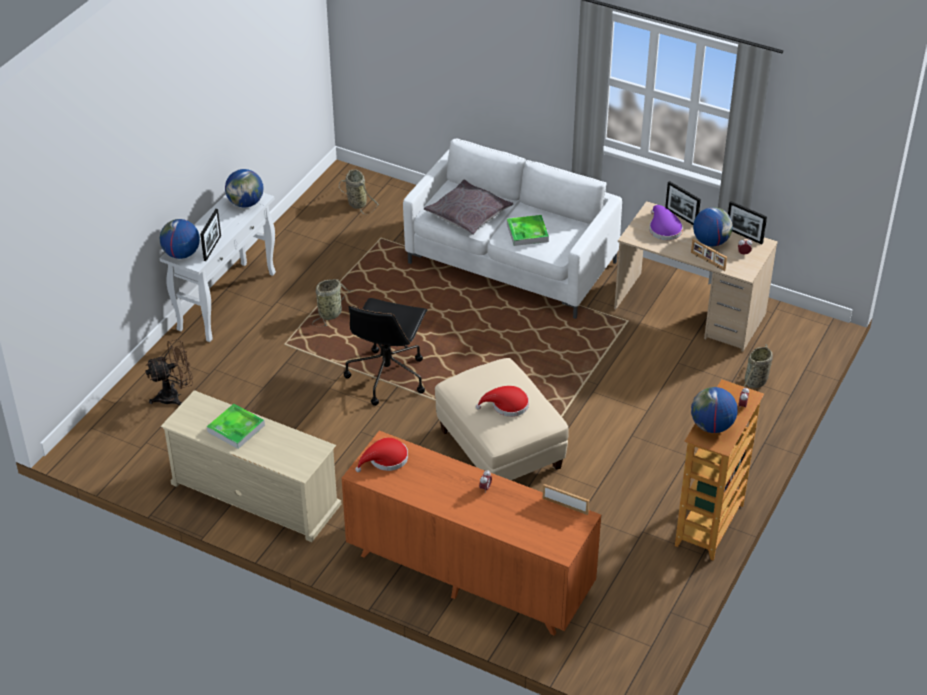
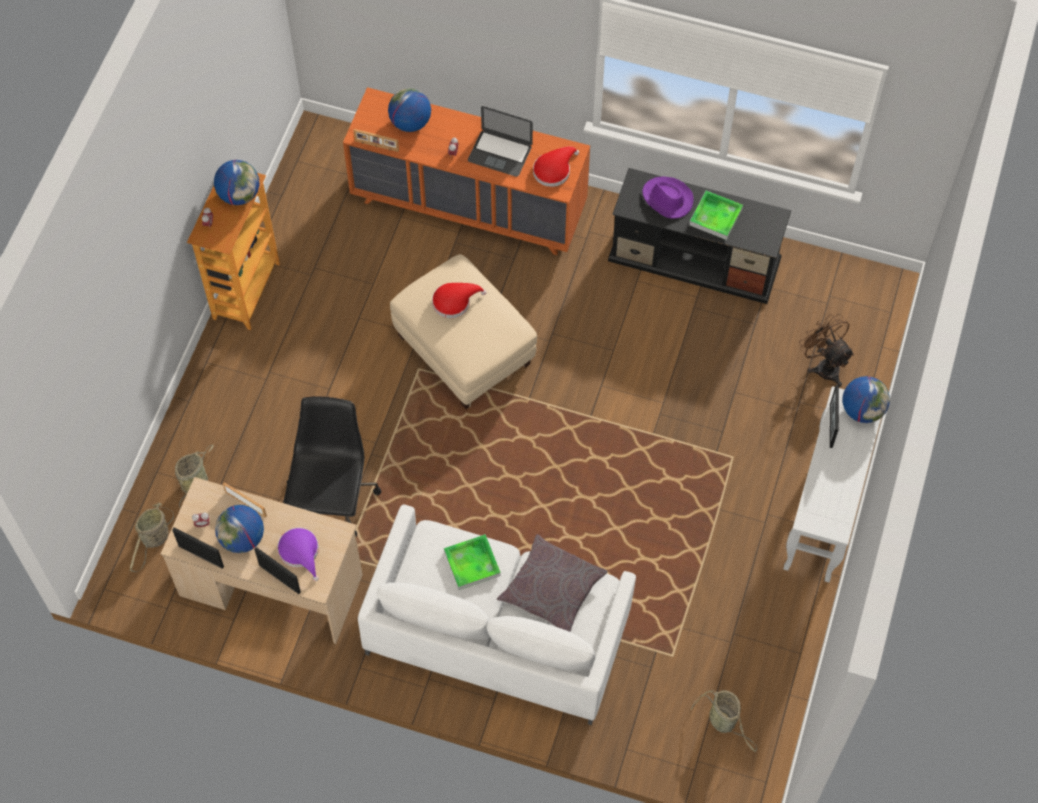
camera: 170 degrees right, 20 degrees up
brown fan [145,339,193,406] -> brown fan turned 90 degrees clockwise [799,314,854,387]
beige tv stand [160,390,341,542] -> black tv stand [608,168,791,304]
globe [225,169,264,208] -> globe moved to [388,88,431,132]
basket [312,279,353,326] -> basket moved to [130,502,174,572]
black office chair [344,298,427,406] -> black office chair moved to [283,396,381,536]
none -> laptop [468,106,533,177]
none -> purple hat [642,177,694,218]

